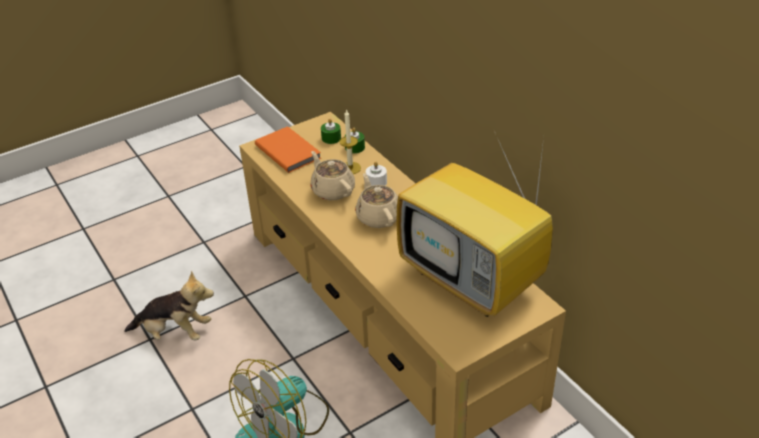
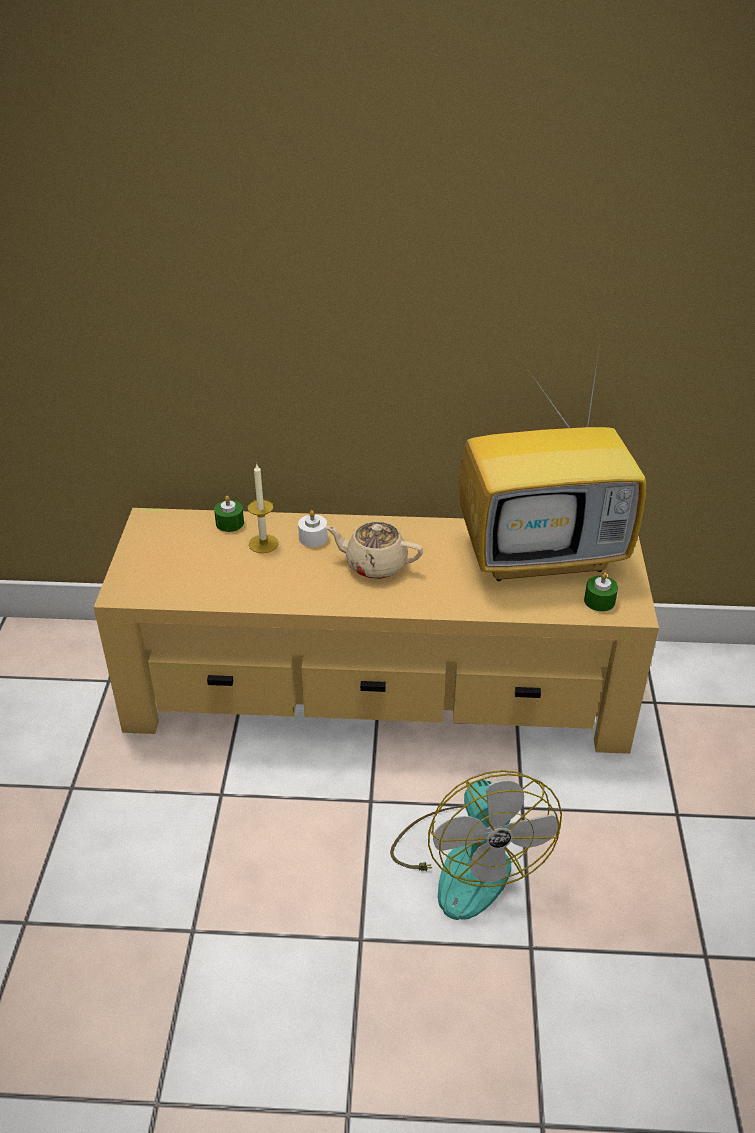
camera: 55 degrees left, 0 degrees up
plush toy [124,271,214,340] -> none
orange book [255,126,321,173] -> none
beige teapot [310,151,355,200] -> none
green candle [321,118,341,144] -> green candle moved to [584,572,618,612]

